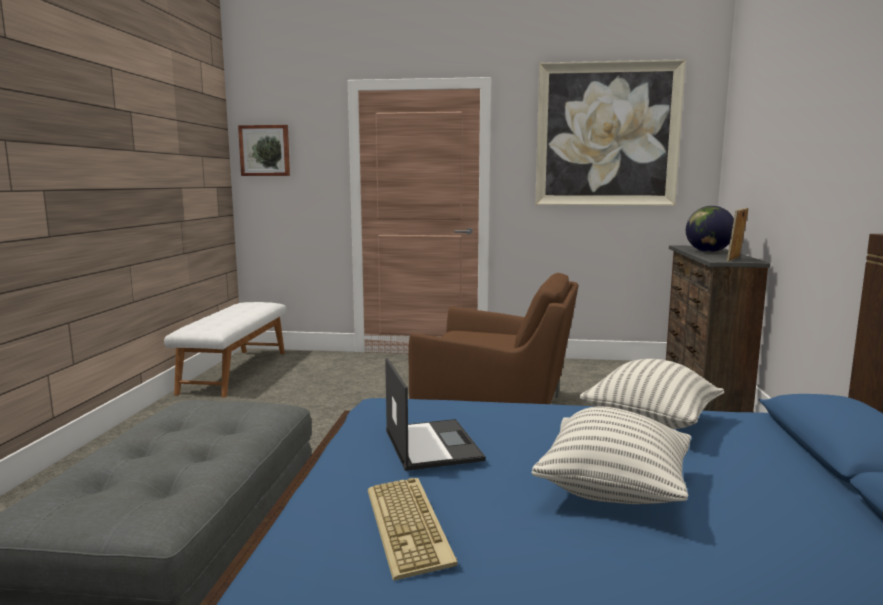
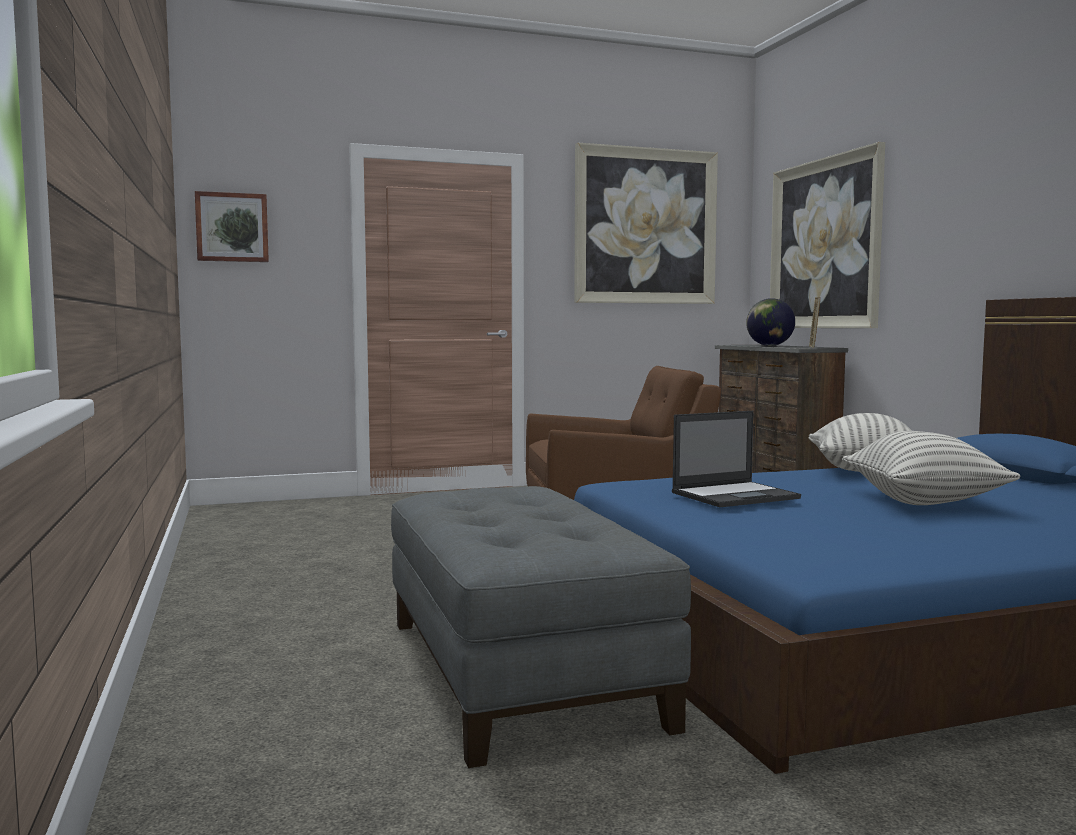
camera: 25 degrees left, 5 degrees down
white bench [164,302,286,398] -> none
keyboard [368,478,458,581] -> none
laptop [385,358,486,471] -> laptop turned 105 degrees clockwise [672,411,801,507]
none -> picture [770,142,885,328]

